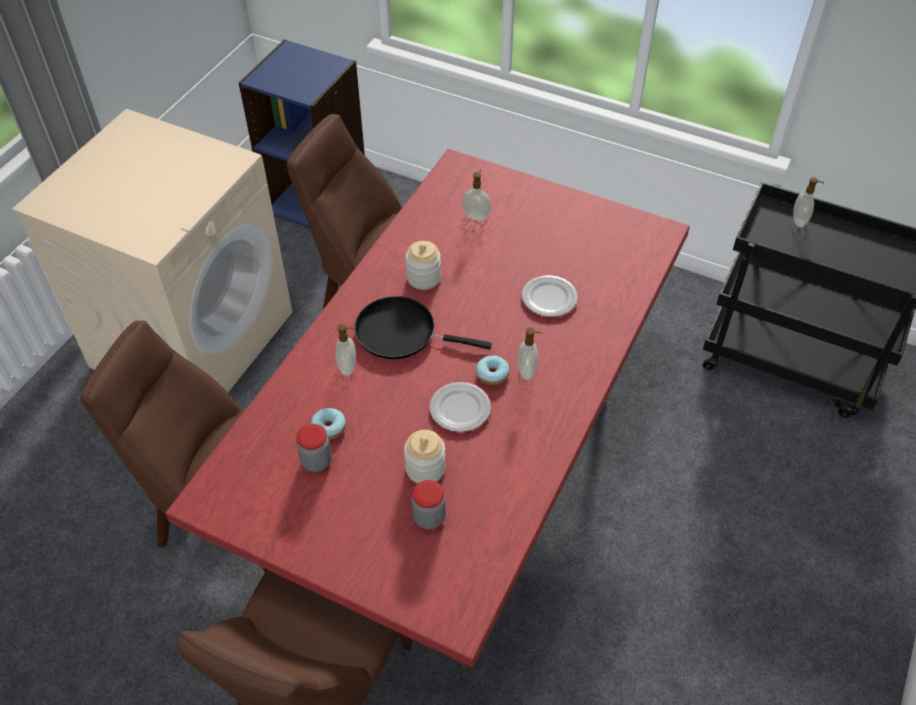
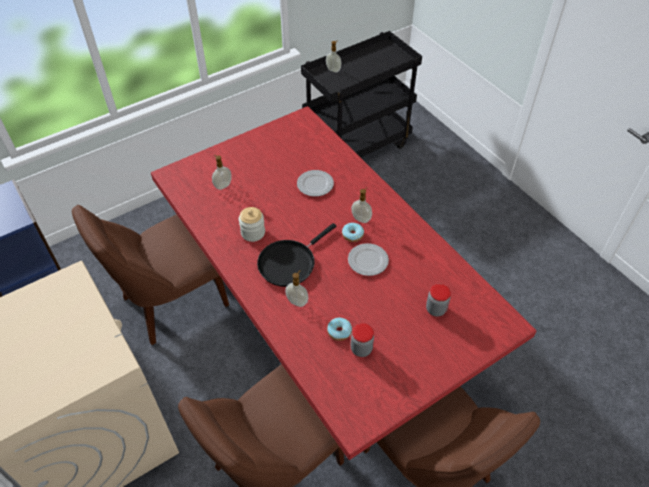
camera: 60 degrees left, 0 degrees up
jar [404,430,445,484] -> none

